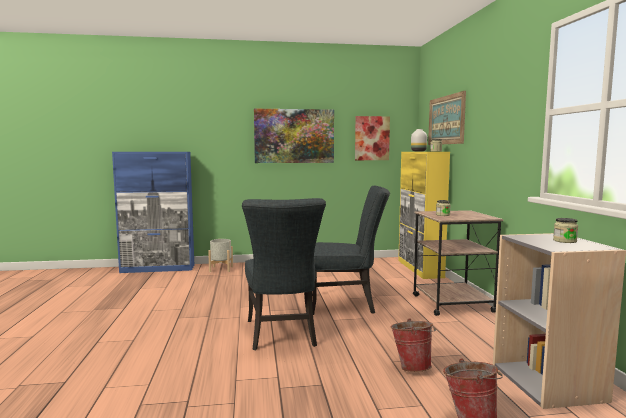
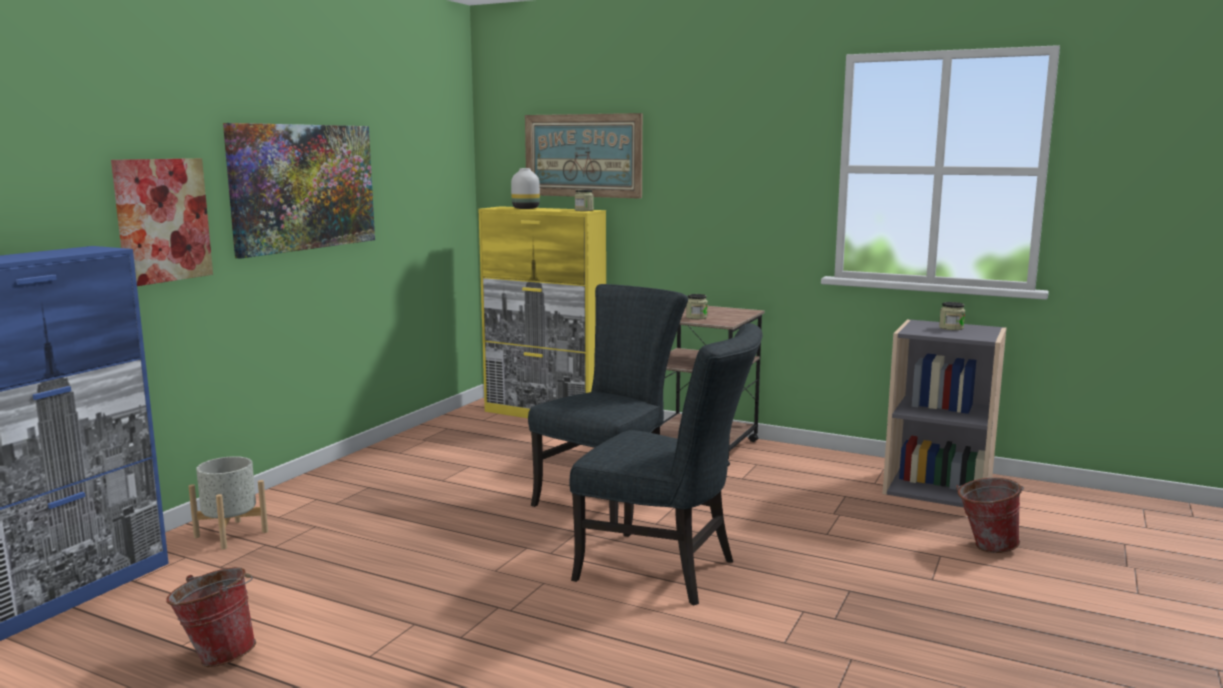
camera: 55 degrees left, 5 degrees up
picture [355,116,390,160] -> picture moved to [111,158,213,286]
bucket [391,318,436,372] -> bucket moved to [166,567,256,667]

